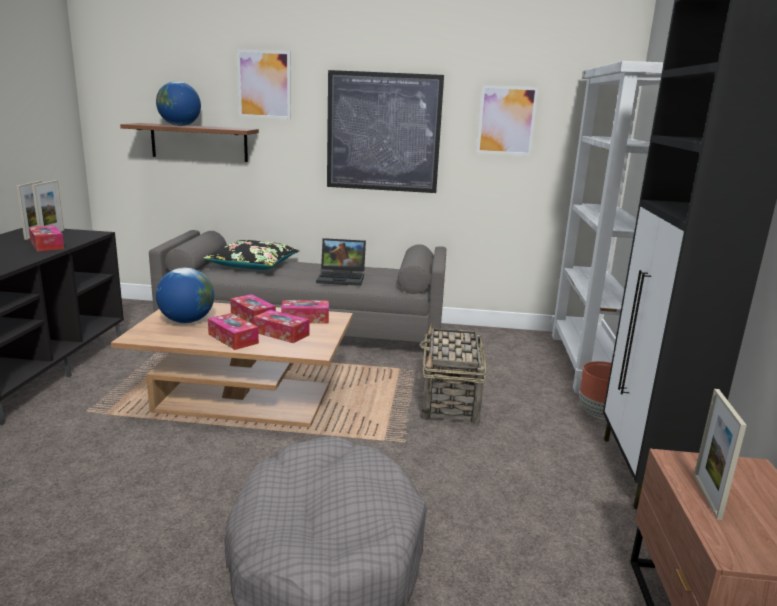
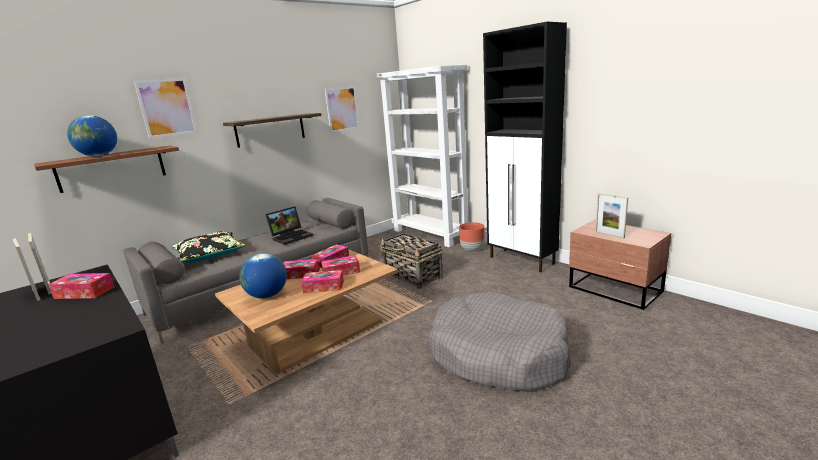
camera: 45 degrees left, 0 degrees up
picture [327,70,444,193] -> shelf [223,113,322,148]

